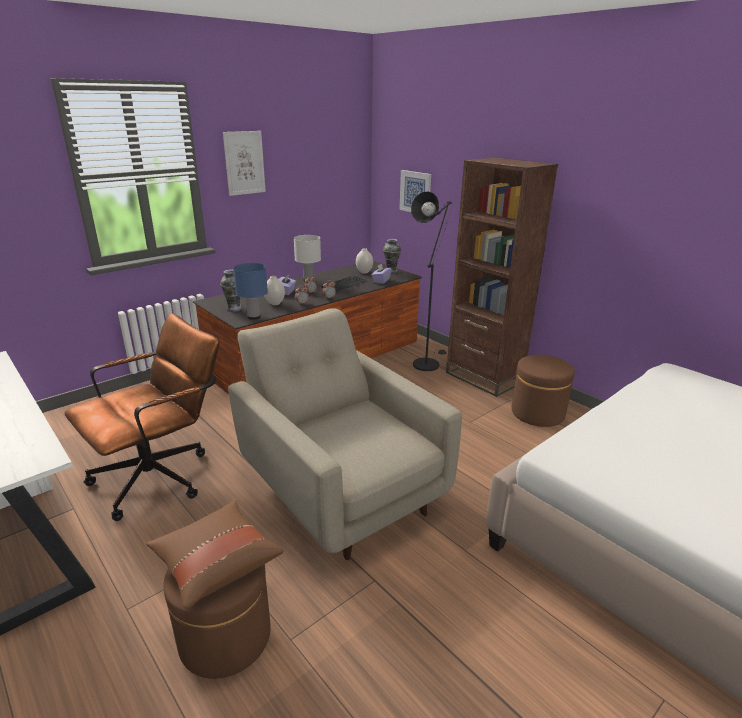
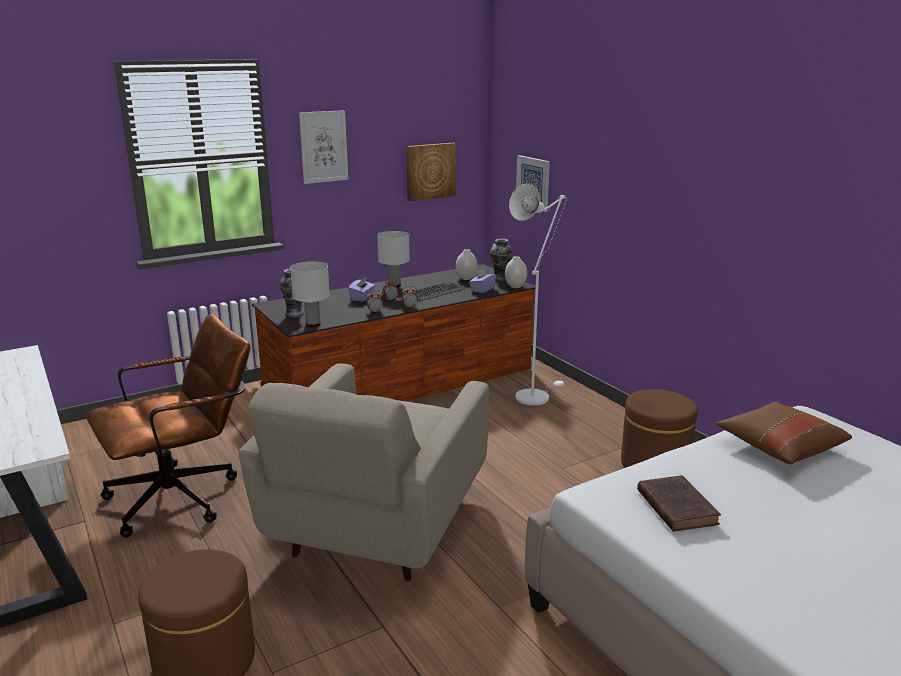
camera: 10 degrees right, 5 degrees down
brown pillow [146,500,284,609] -> brown pillow moved to [715,402,852,464]
beige armchair [228,308,462,560] -> beige armchair turned 135 degrees counterclockwise [238,363,489,582]
blue table lamp [233,263,268,320] -> white table lamp [290,261,330,327]
white vase [264,276,285,305] -> white vase moved to [505,256,527,288]
black floor lamp [411,192,453,371] -> white floor lamp [509,184,567,406]
brown bookcase [446,157,558,397] -> none
none -> picture [406,143,456,201]
none -> brown book [637,475,721,532]

